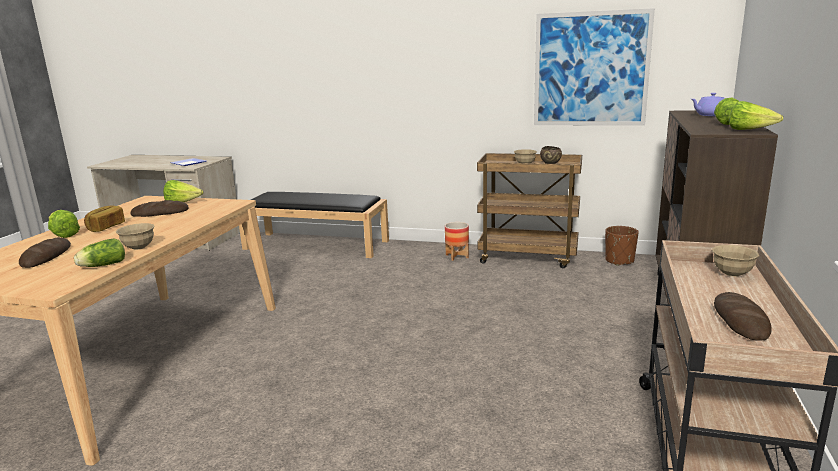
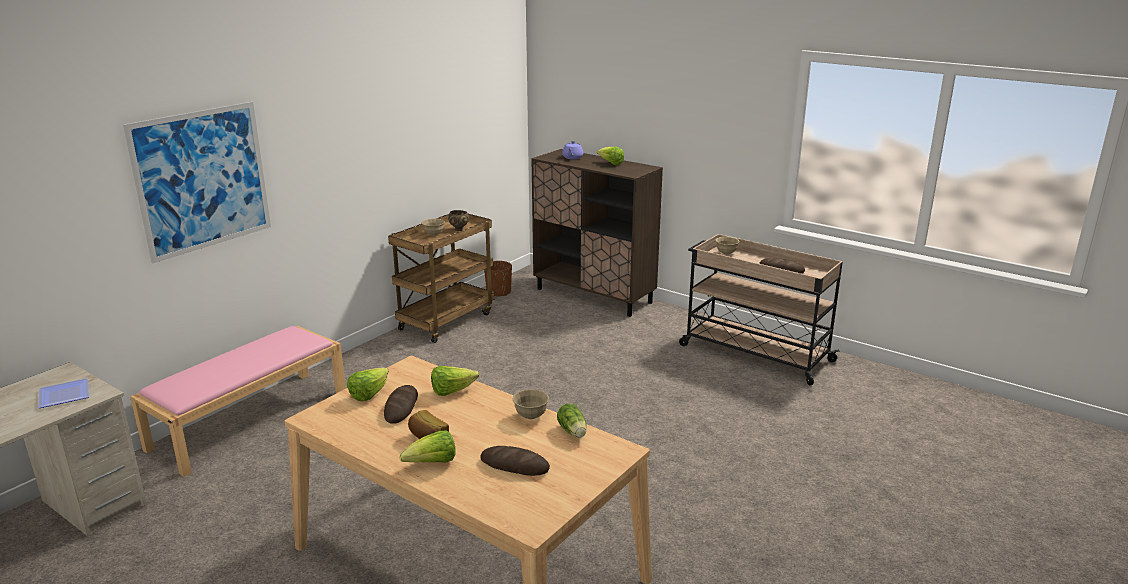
camera: 70 degrees left, 5 degrees up
black bench [239,192,389,258] -> pink bench [130,326,346,477]
planter [445,222,469,261] -> none
picture [534,8,655,126] -> picture moved to [123,102,271,263]
lettuce [729,101,783,130] -> lettuce moved to [431,366,479,396]

